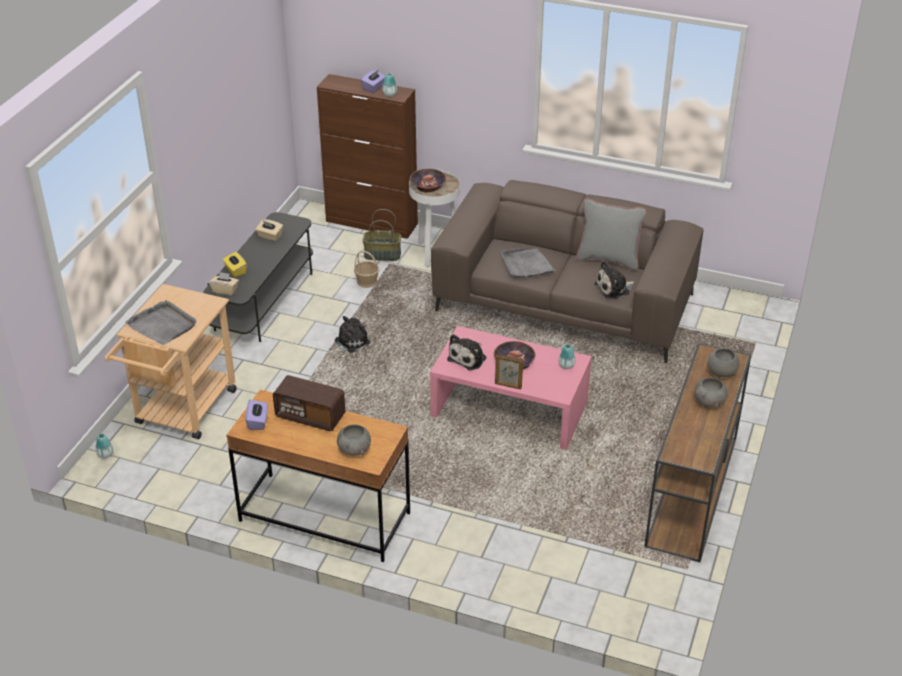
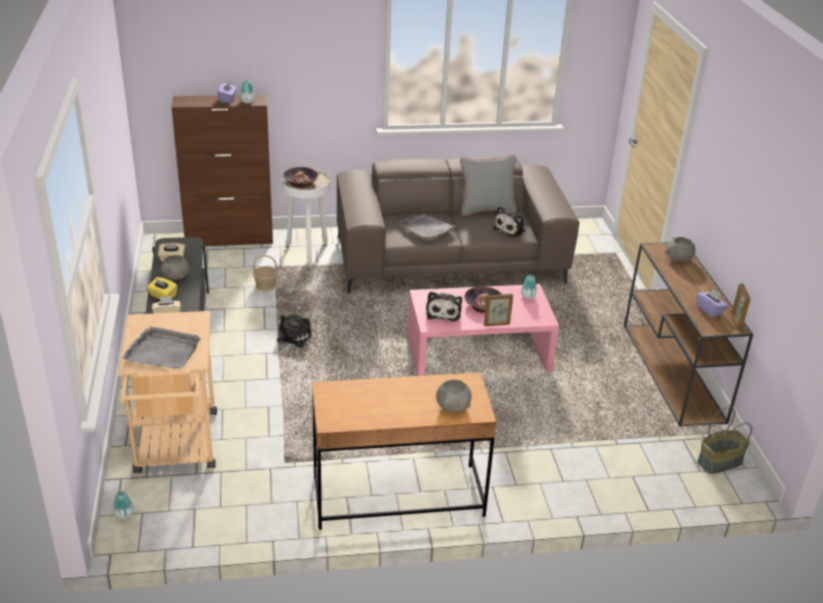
camera: 30 degrees left, 5 degrees down
purple tissue box [246,400,268,430] -> purple tissue box moved to [696,289,728,317]
radio [273,375,345,431] -> none
basket [363,209,401,261] -> basket moved to [697,407,752,474]
grey bowl [694,378,728,408] -> grey bowl moved to [160,255,189,280]
none -> picture frame [731,283,750,330]

